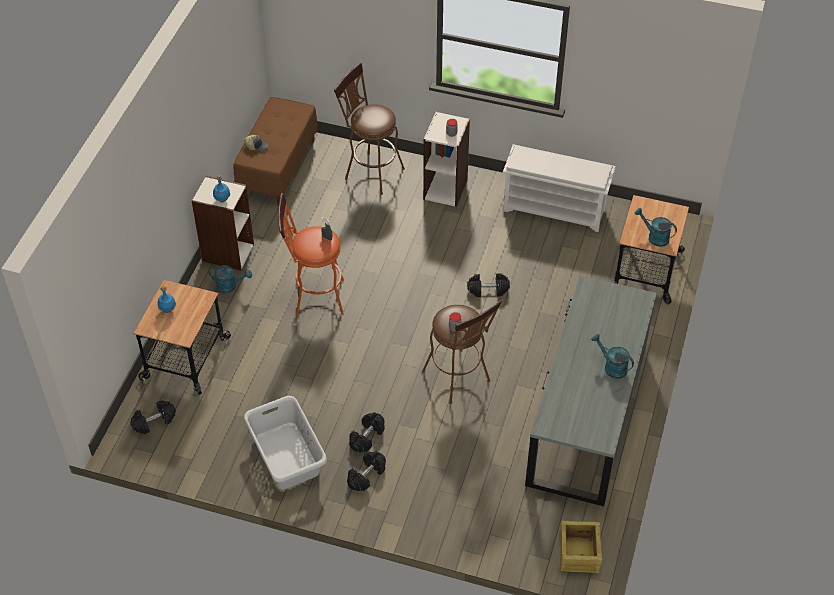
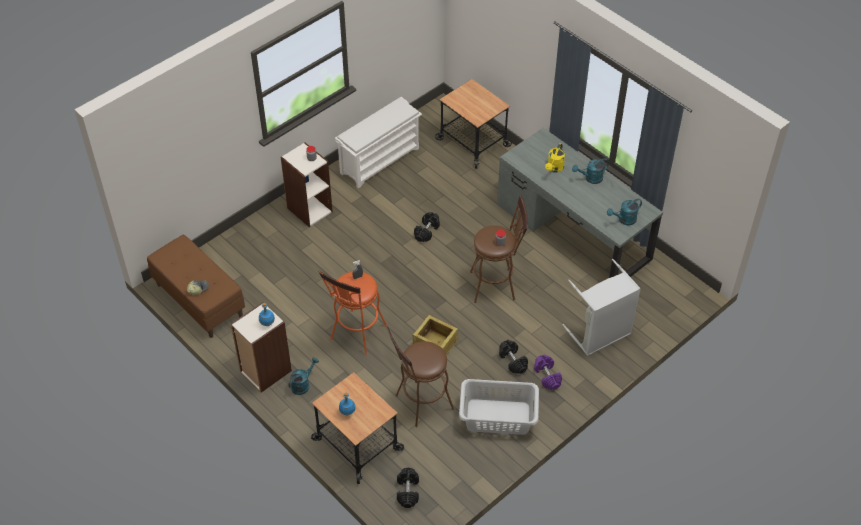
camera: 60 degrees left, 0 degrees up
brown stool [334,63,405,195] -> brown stool moved to [386,327,454,427]
black dumbbell [347,451,386,491] -> purple dumbbell [534,355,562,390]
crate [559,520,602,573] -> crate moved to [413,315,458,355]
turquoise watering can [634,208,677,247] -> turquoise watering can moved to [607,199,642,225]
none -> yellow watering can [545,143,565,173]
none -> grey laundry basket [562,259,641,356]

